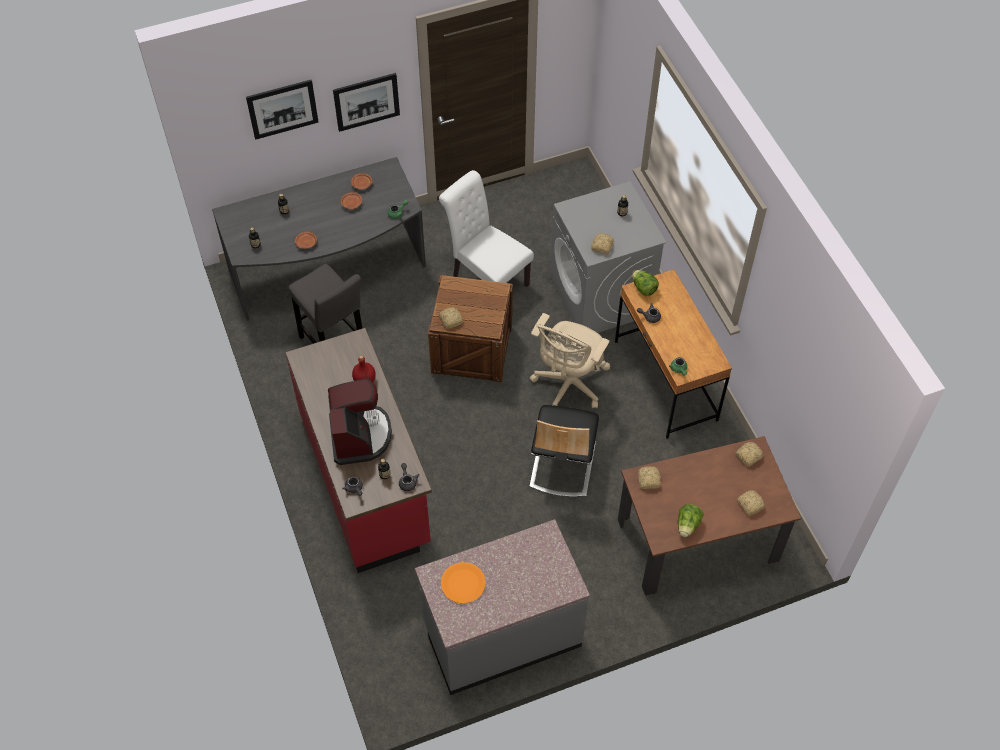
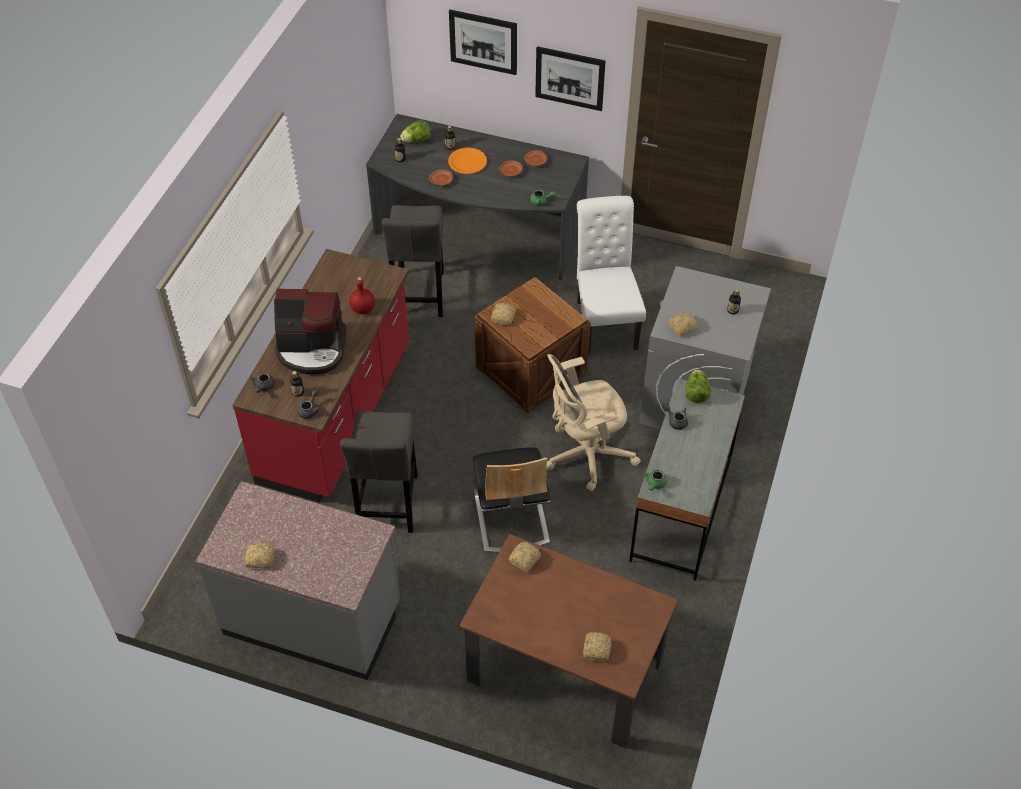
camera: 40 degrees right, 5 degrees down
coffee machine [328,379,392,465] -> coffee machine turned 60 degrees clockwise [274,289,347,374]
orange plate [441,562,486,604] -> orange plate moved to [448,148,487,174]
chair [529,405,599,497] -> chair turned 60 degrees counterclockwise [472,447,550,553]
brown desk [615,269,732,439] -> grey desk [629,378,745,581]
lettuce [678,504,704,537] -> lettuce moved to [400,120,431,143]
bread [736,442,763,467] -> bread moved to [245,542,275,569]
none -> grey stool [340,411,418,533]

